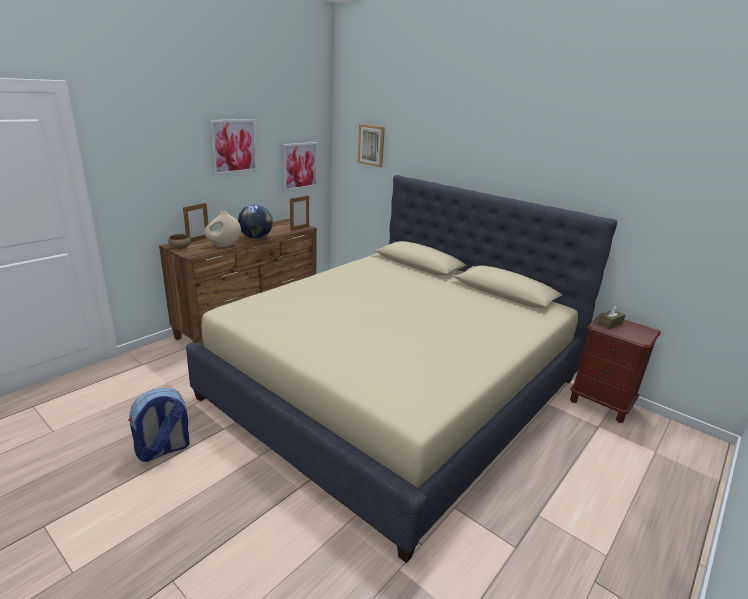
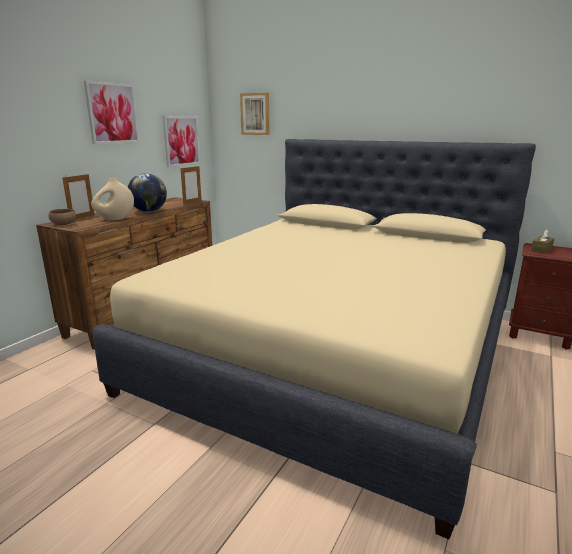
camera: 10 degrees left, 5 degrees down
backpack [128,388,190,462] -> none

